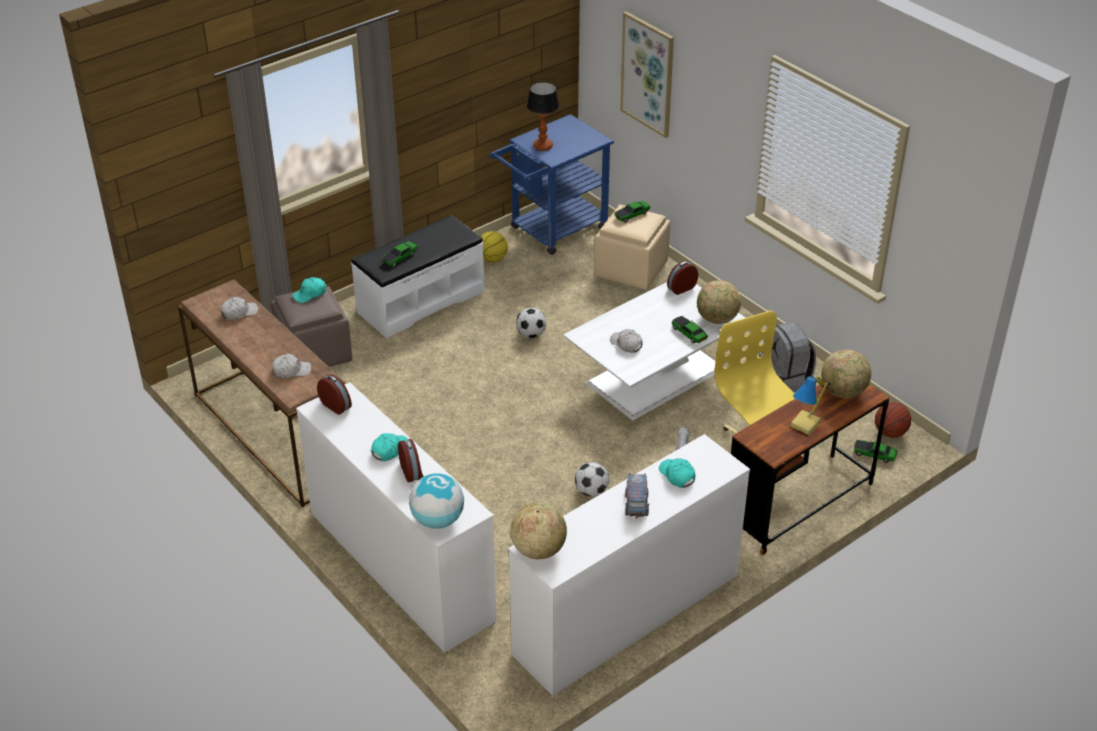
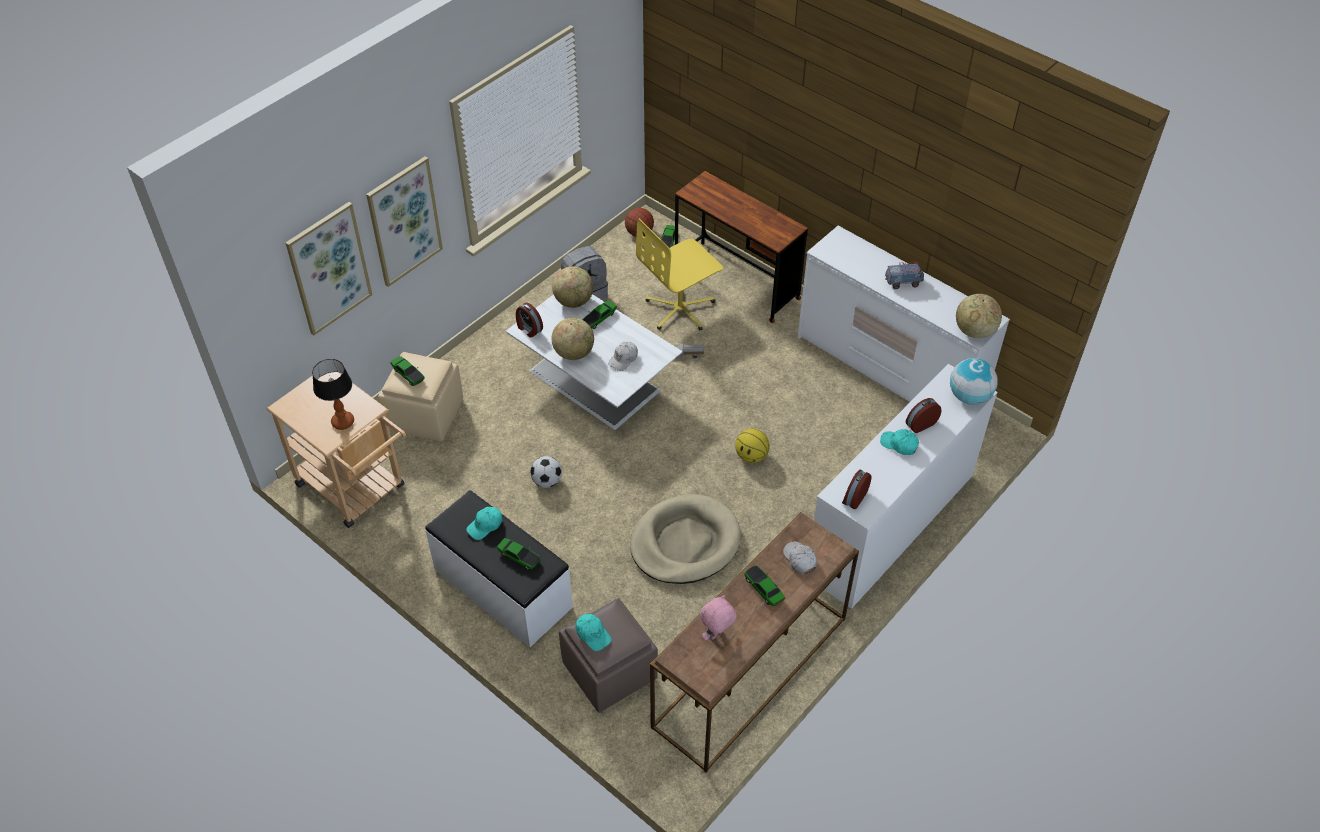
camera: 100 degrees left, 10 degrees up
white cap [220,297,258,320] -> pink plush toy [700,595,737,640]
basketball [481,231,508,263] -> basketball moved to [735,429,770,463]
blue cart [490,114,614,255] -> beige cart [266,372,406,528]
football [575,462,609,497] -> none
turquoise cap [659,458,695,488] -> turquoise cap moved to [466,507,502,540]
table lamp [790,376,830,435] -> none
globe [821,350,871,398] -> globe moved to [551,317,594,360]
none -> picture [366,156,443,287]
none -> beige dog bed [630,494,741,584]
none -> toy car [744,565,785,607]

